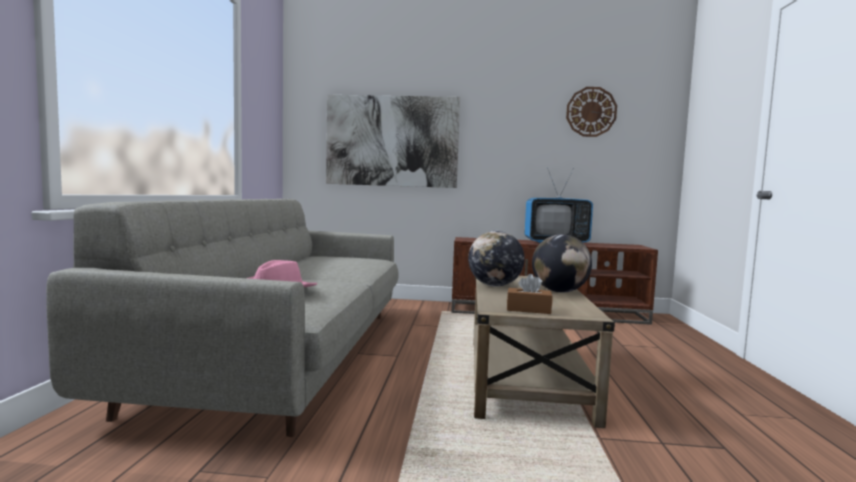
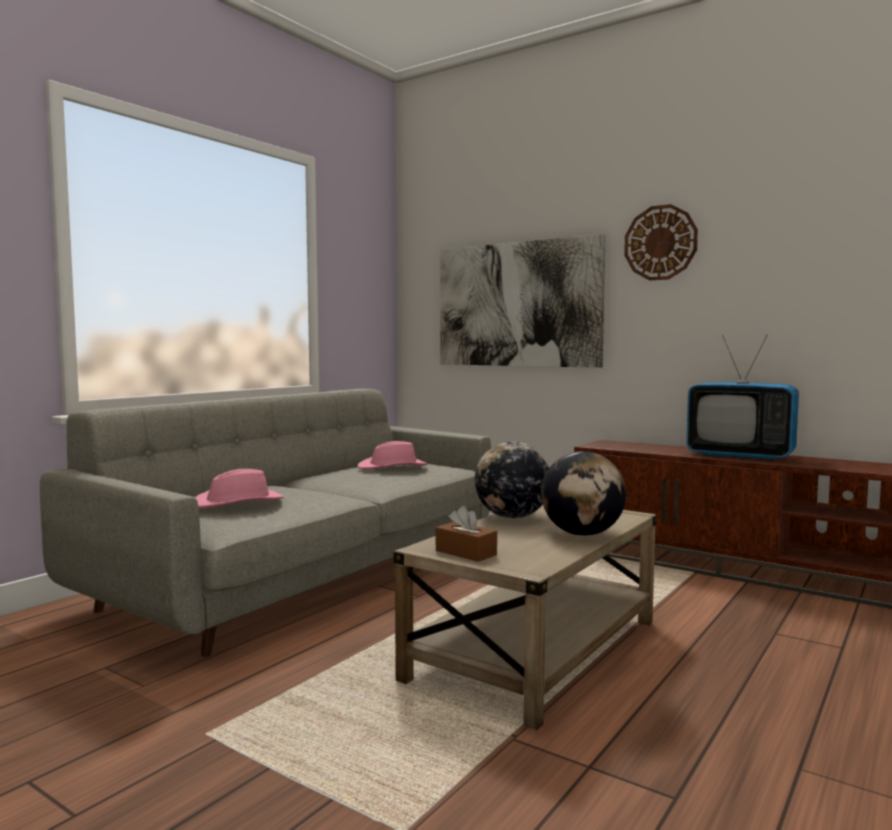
camera: 30 degrees right, 0 degrees up
wall clock [566,87,617,137] -> wall clock moved to [624,204,698,281]
none -> pink hat [358,441,428,469]

